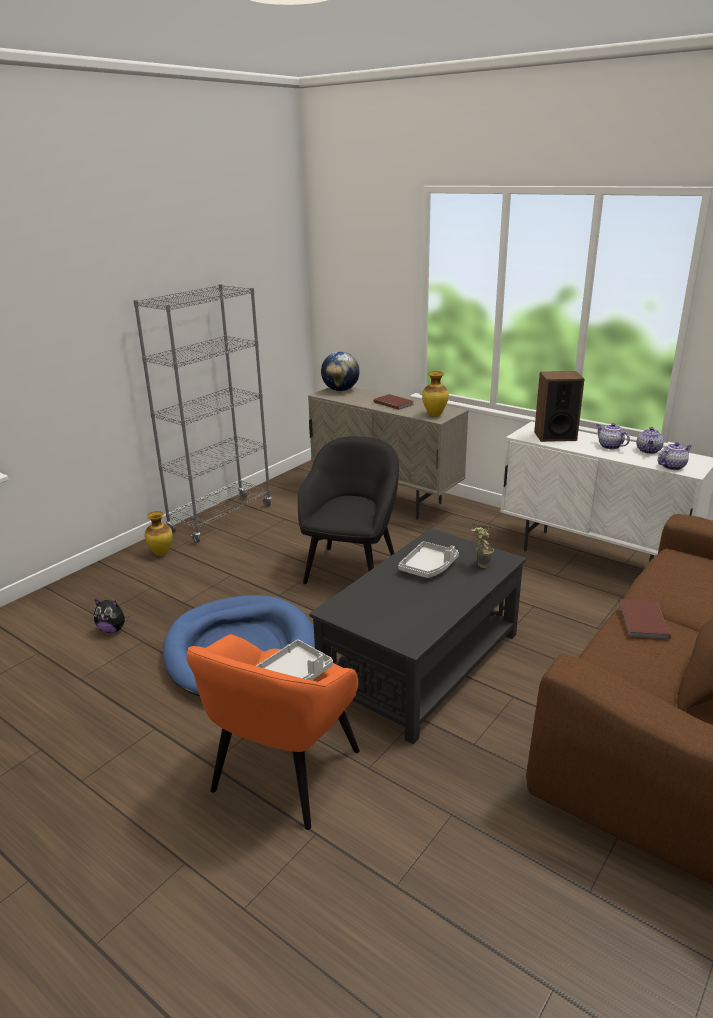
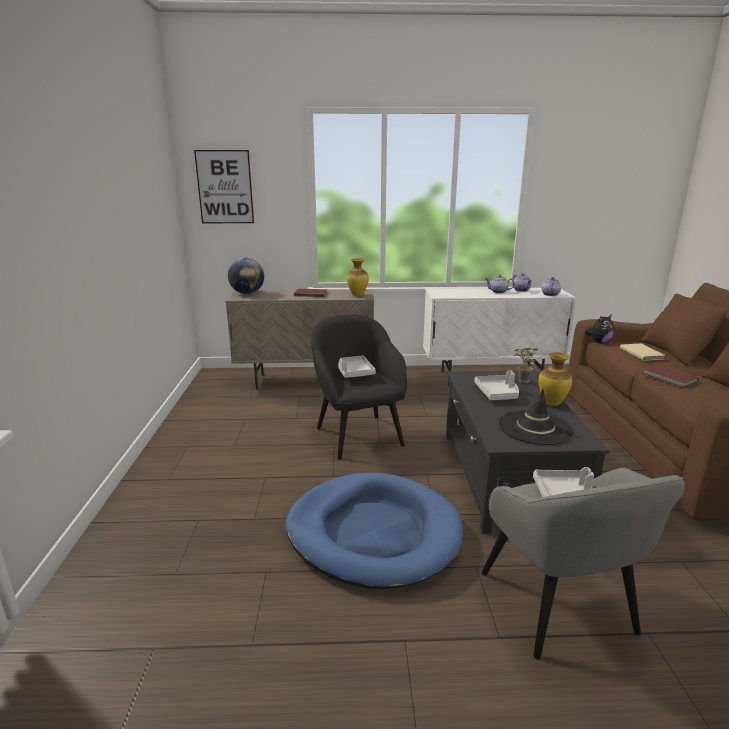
camera: 40 degrees left, 5 degrees down
plush toy [94,599,130,633] -> plush toy moved to [585,314,614,343]
grey bookcase [133,284,272,543] -> none
vase [145,511,172,556] -> vase moved to [539,352,572,406]
orange armchair [186,634,360,830] -> grey armchair [481,468,685,660]
speaker [534,371,584,442] -> none
none -> picture [194,150,254,223]
none -> grey tray [338,355,376,378]
none -> black hat [499,389,574,445]
none -> beige book [620,343,665,361]

